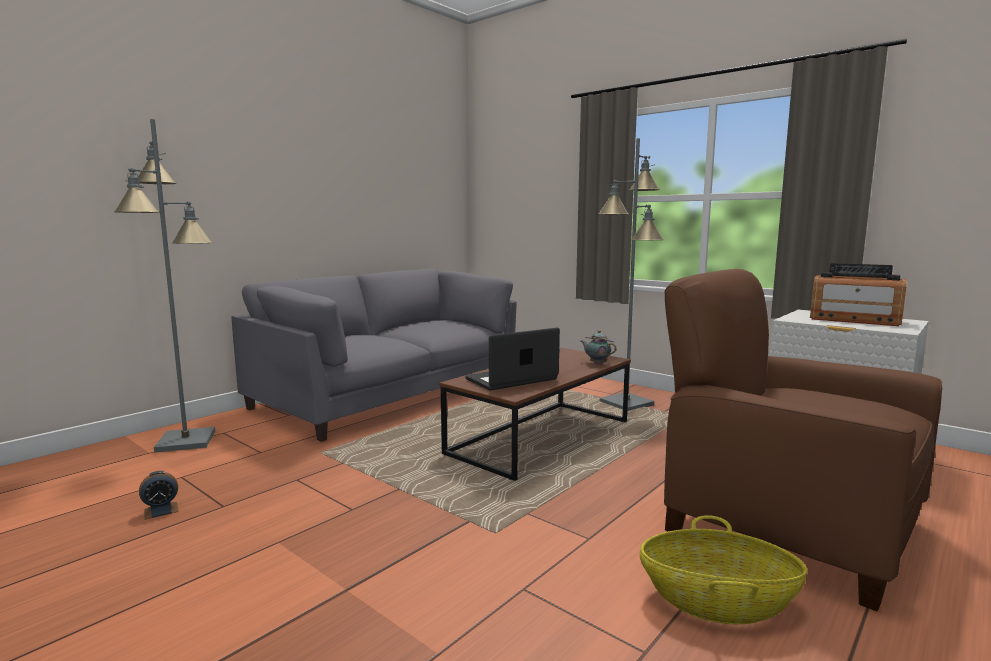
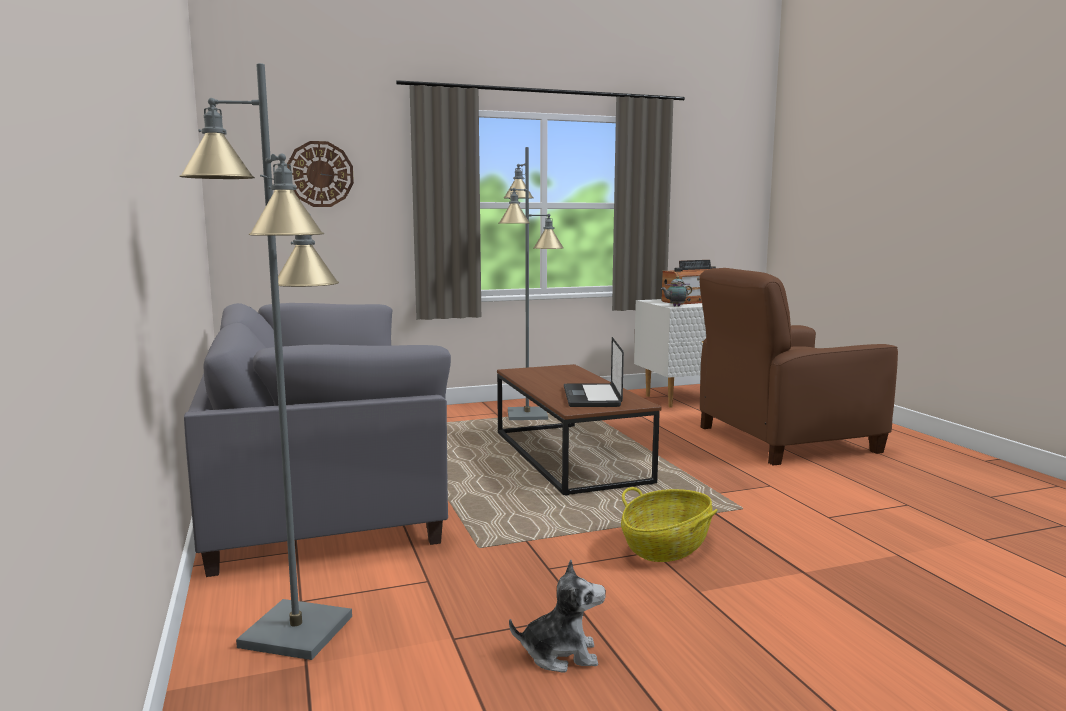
camera: 60 degrees left, 0 degrees up
alarm clock [139,471,179,520] -> plush toy [509,560,606,673]
teapot [581,330,617,365] -> teapot moved to [661,276,692,306]
basket [640,515,807,624] -> basket moved to [621,487,717,562]
none -> wall clock [287,141,354,207]

